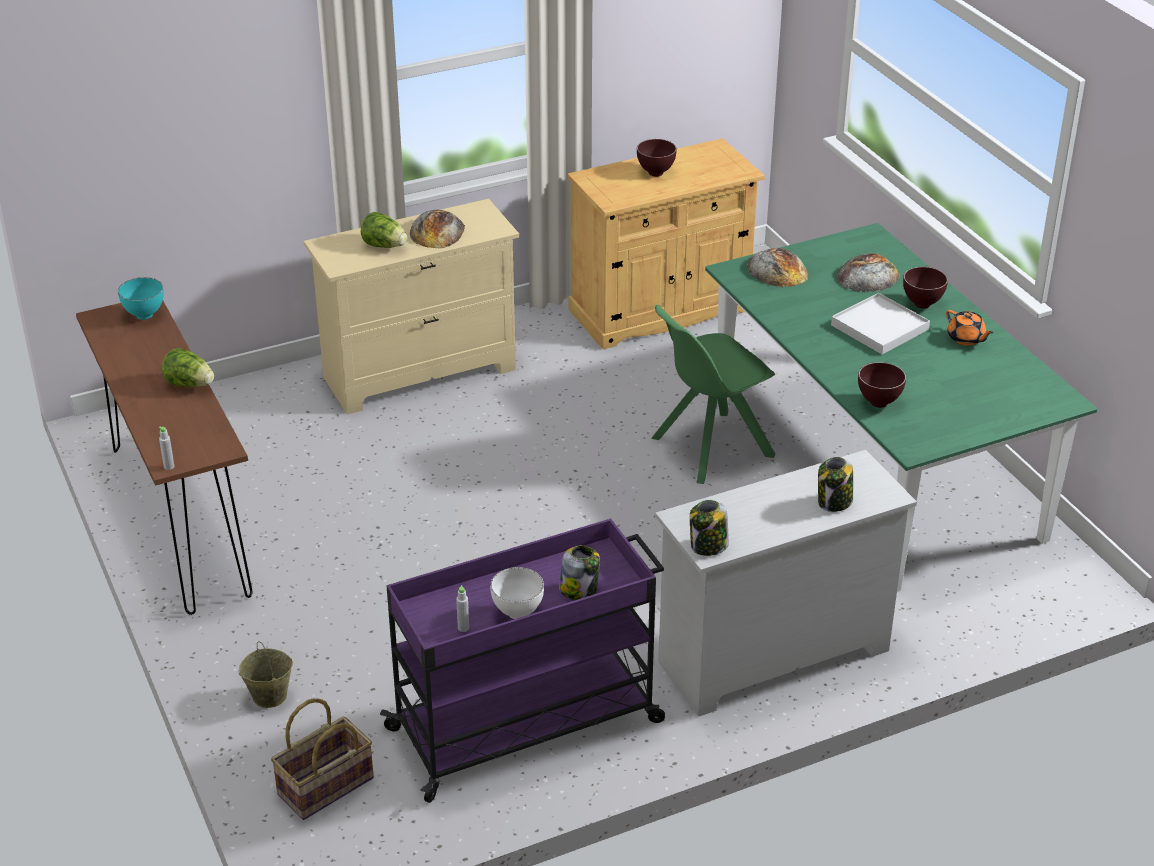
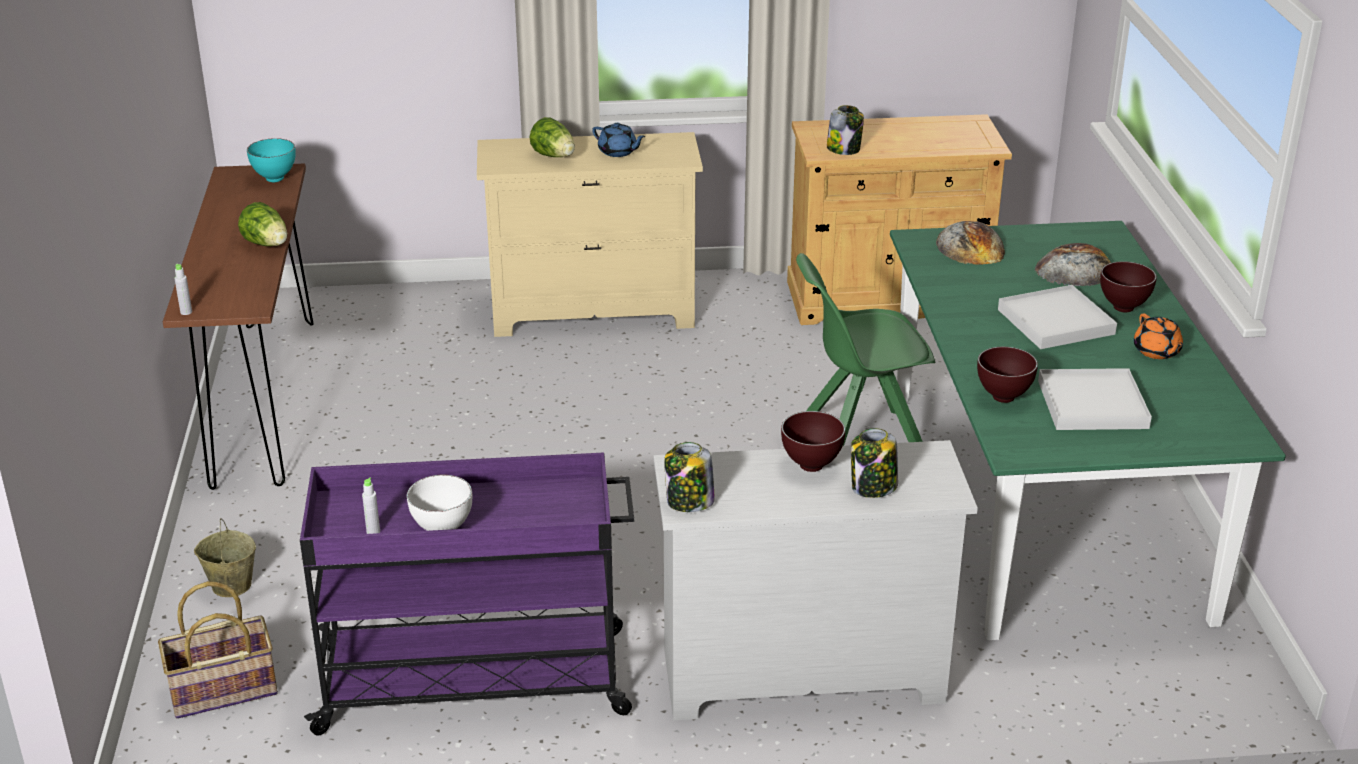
camera: 20 degrees right, 5 degrees down
bread [410,210,465,248] -> blue teapot [592,123,646,157]
jar [559,545,600,600] -> jar moved to [827,105,864,155]
brown bowl [637,139,677,177] -> brown bowl moved to [781,411,845,472]
none -> white tray [1038,368,1152,430]

